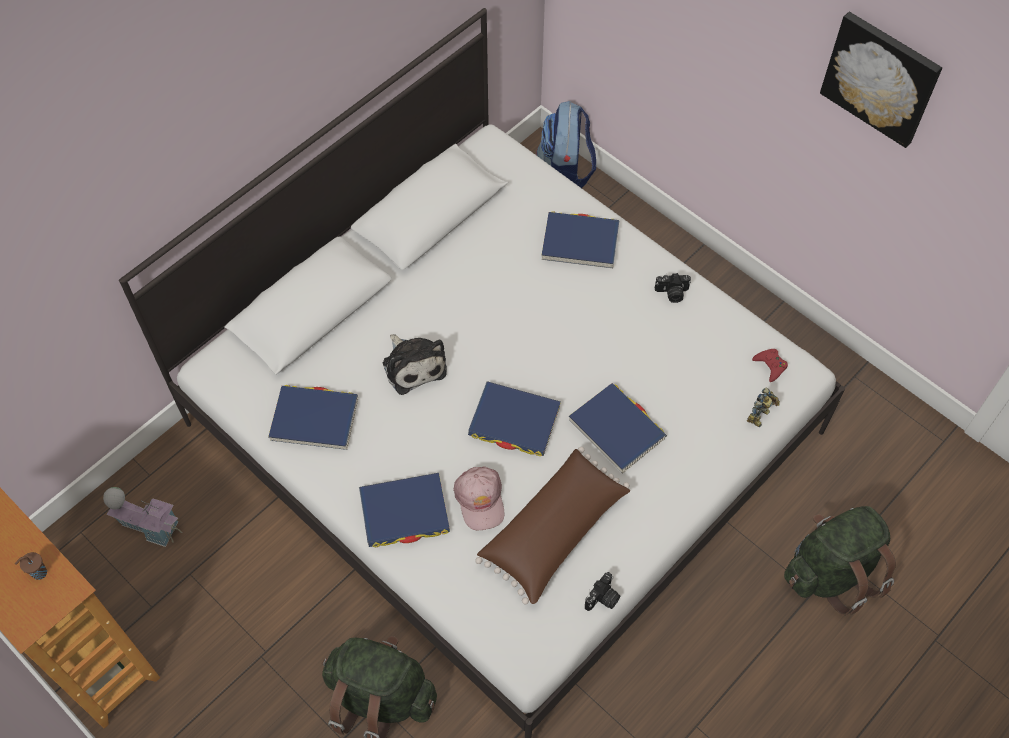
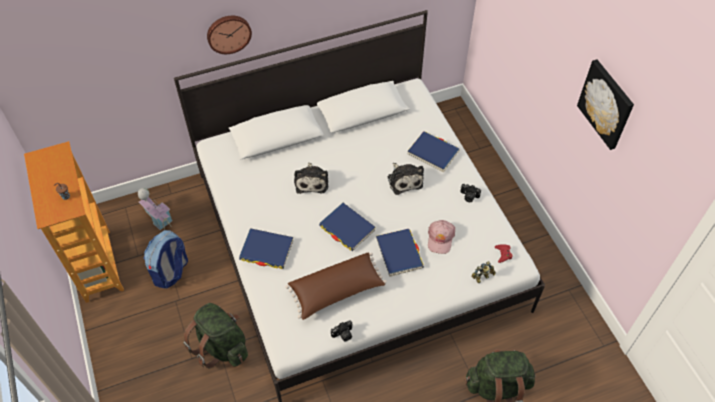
camera: 25 degrees right, 5 degrees down
blue book [268,385,358,450] -> none
pink cap [453,466,504,530] -> pink cap moved to [428,220,455,254]
backpack [536,101,596,188] -> backpack moved to [144,230,188,288]
none -> wall clock [207,16,252,54]
none -> plush toy [388,163,424,195]

